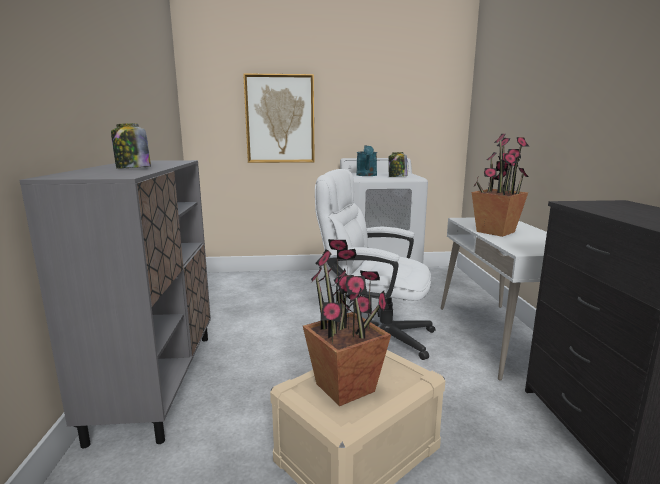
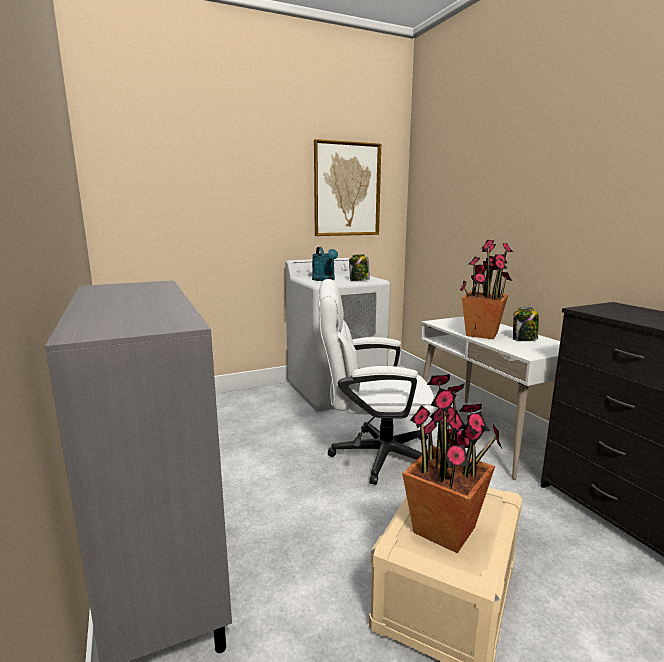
camera: 20 degrees left, 0 degrees up
jar [111,123,151,169] -> jar moved to [513,307,539,341]
picture [243,73,315,163] -> picture moved to [314,139,381,236]

